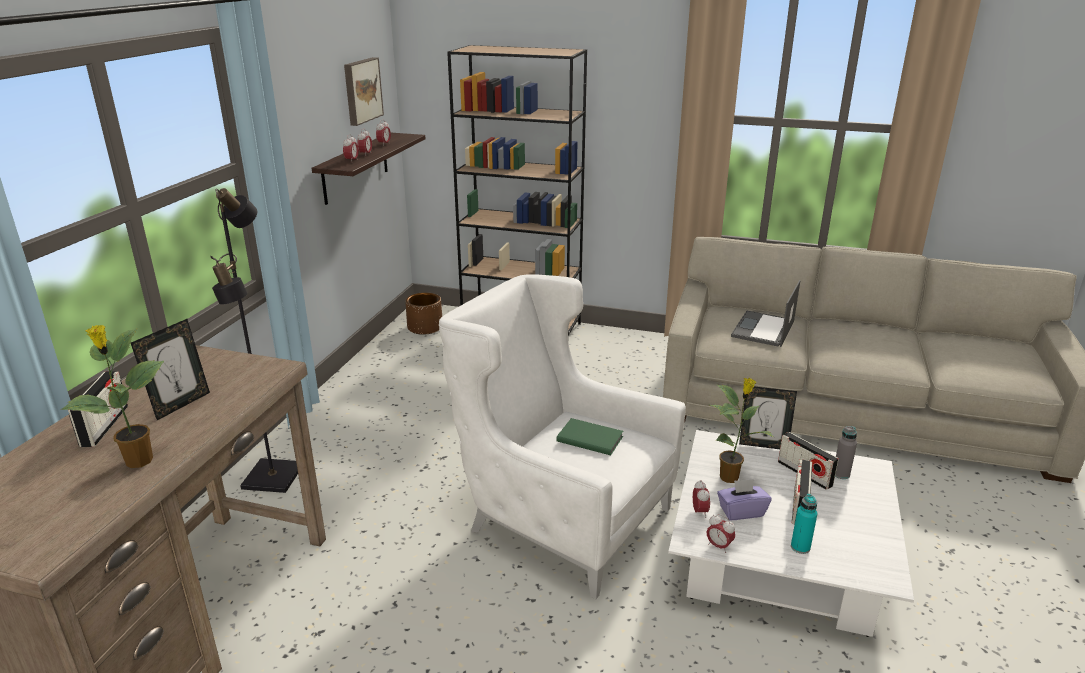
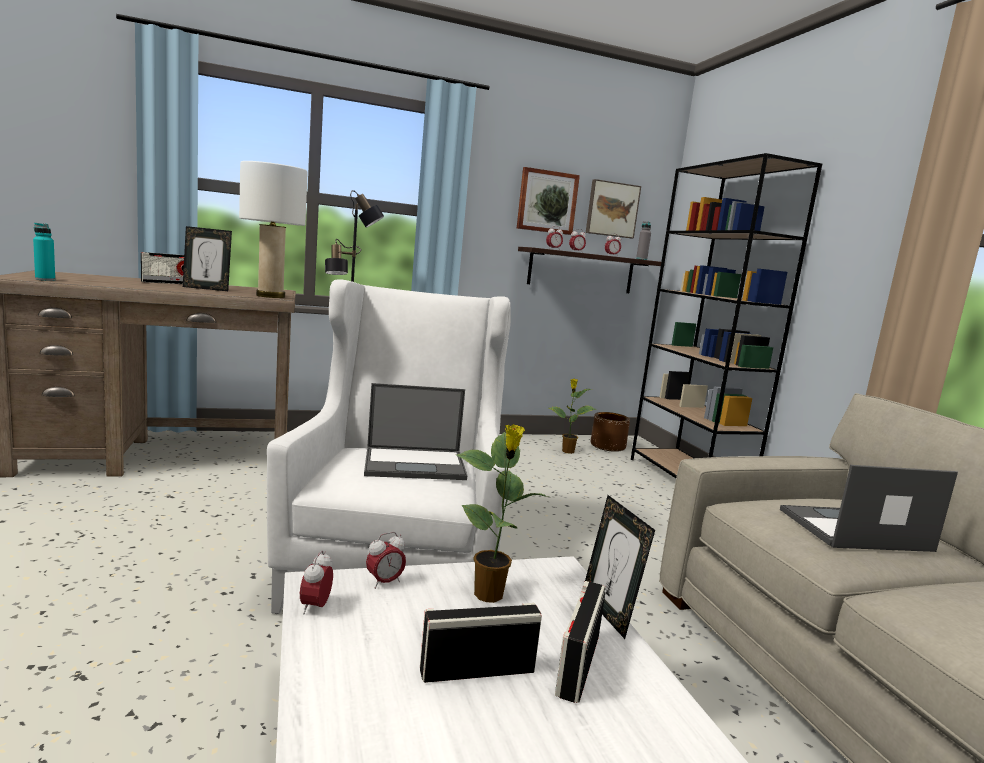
camera: 55 degrees right, 15 degrees down
potted plant [61,325,164,468] -> potted plant moved to [549,379,596,454]
green book [556,418,623,455] -> laptop [364,383,467,480]
purple tissue box [717,479,772,520] -> none
turquoise bottle [791,494,817,554] -> turquoise bottle moved to [33,223,55,281]
grey bottle [835,426,857,479] -> grey bottle moved to [636,221,651,260]
none -> white table lamp [239,161,308,298]
none -> picture [517,167,580,235]

